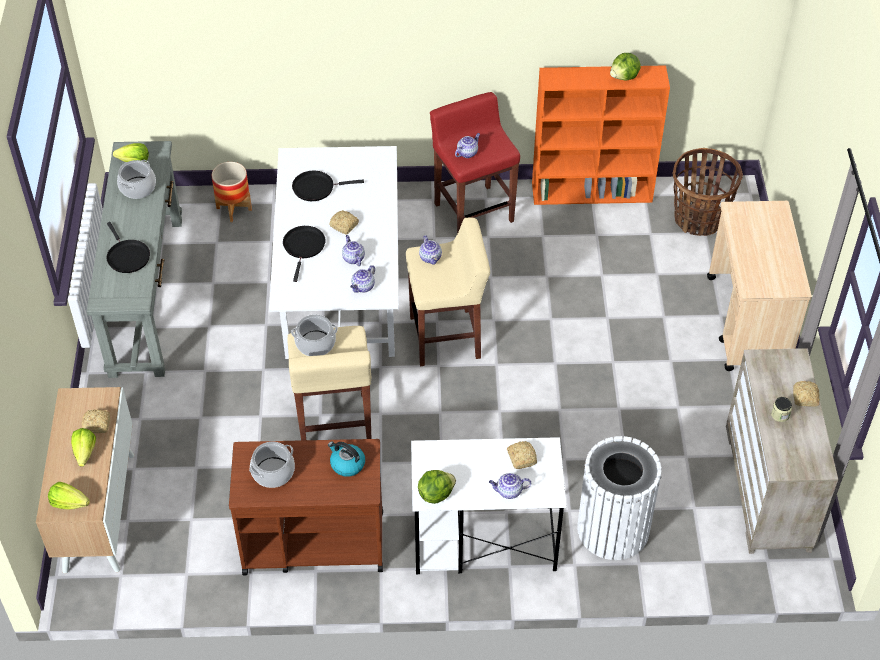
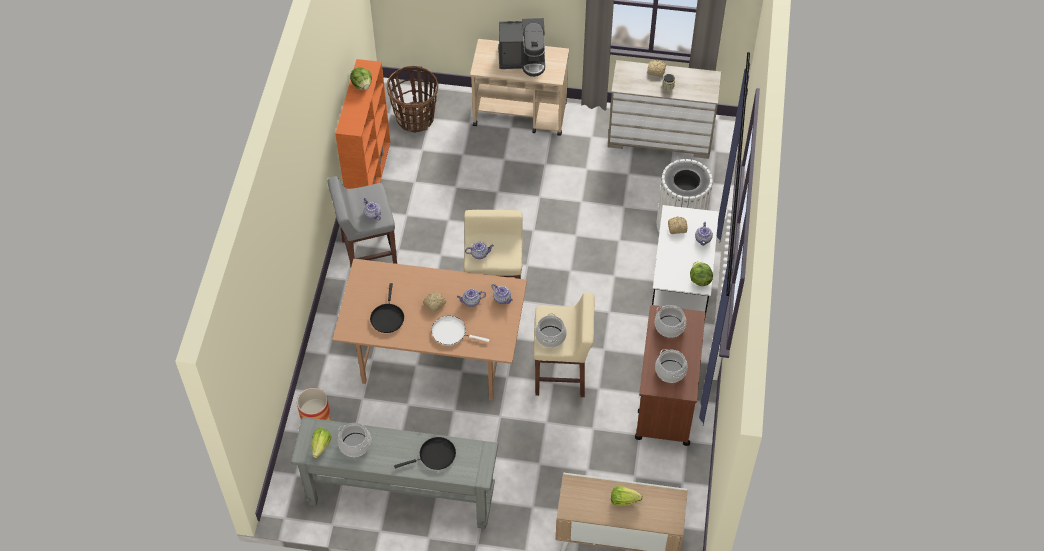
camera: 80 degrees left, 5 degrees up
lettuce [48,482,90,510] -> none
bread [82,409,110,433] -> none
white dining table [269,146,399,359] -> brown dining table [332,259,527,400]
black frying pan [283,226,326,282] -> white frying pan [431,316,490,345]
kettle [328,441,365,477] -> cooking pot [655,305,686,338]
red stool [430,92,520,234] -> grey stool [328,176,397,267]
none -> coffee machine [498,18,545,77]

